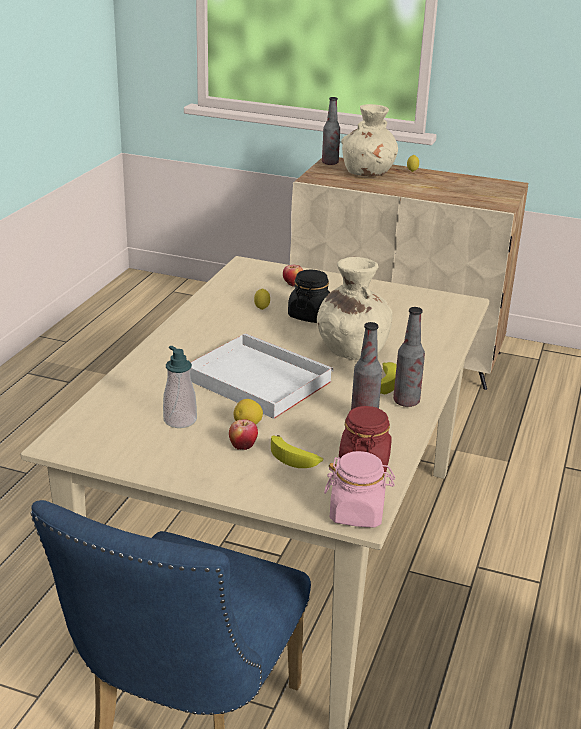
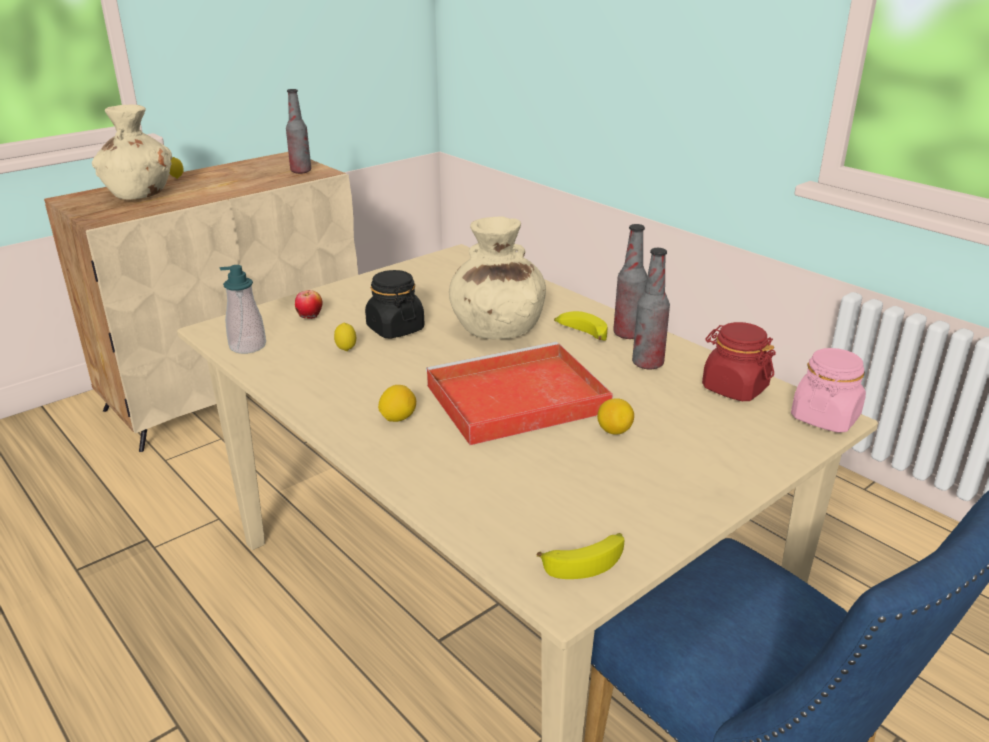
camera: 60 degrees left, 0 degrees up
soap dispenser [163,346,197,428] -> soap dispenser moved to [220,265,266,354]
white tray [190,333,333,419] -> red tray [426,342,613,445]
apple [229,419,258,450] -> none
banana [271,435,323,468] -> banana moved to [537,533,624,579]
bottle [322,97,340,165] -> bottle moved to [286,89,311,174]
none -> lemon [378,385,416,422]

